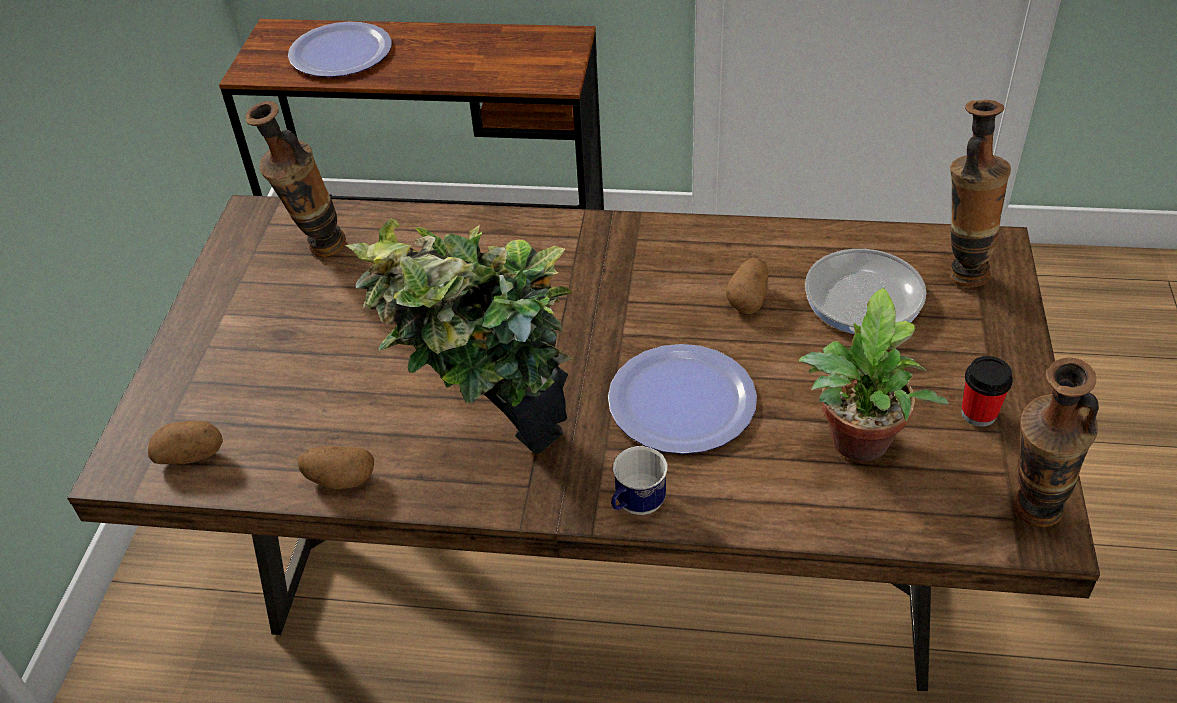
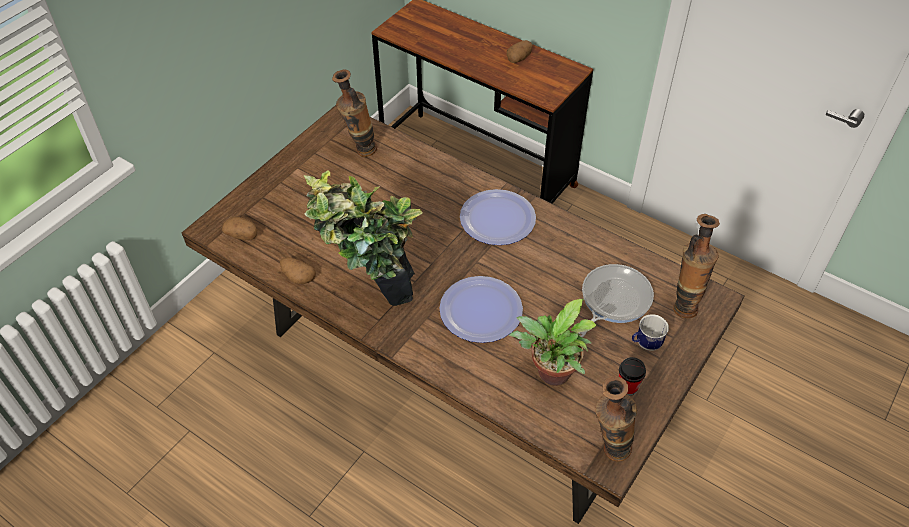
camera: 25 degrees right, 5 degrees up
plate [288,22,392,77] -> plate moved to [460,189,536,245]
mug [611,446,668,515] -> mug moved to [632,314,669,351]
potato [726,258,768,314] -> potato moved to [507,40,532,63]

